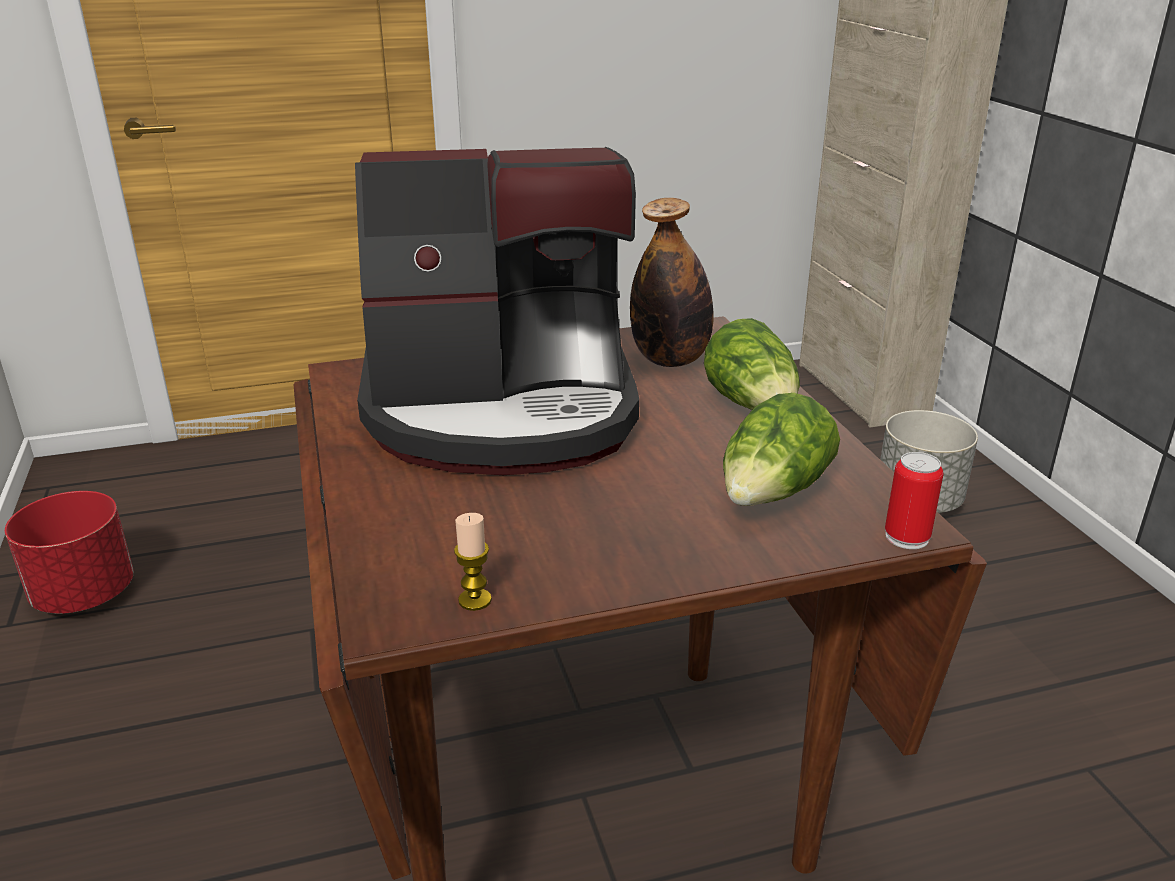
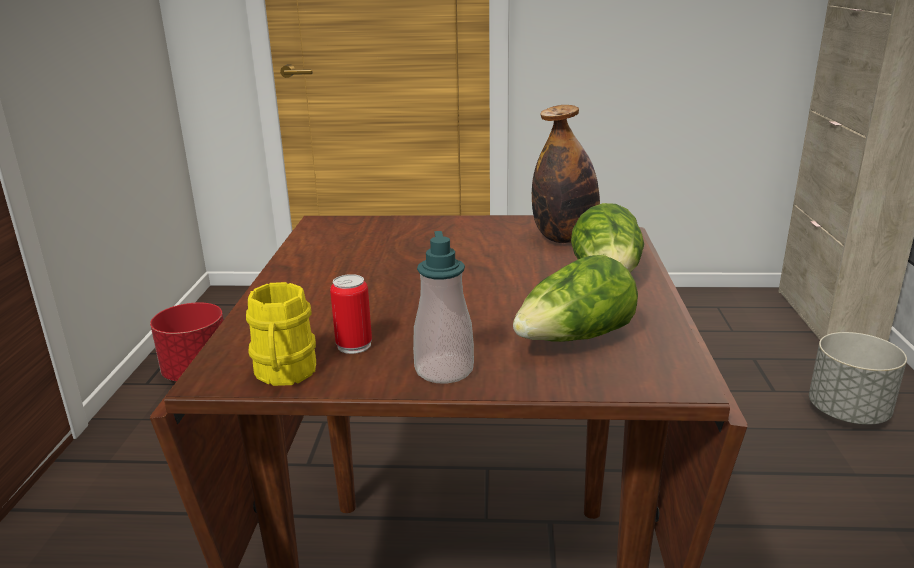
camera: 20 degrees right, 5 degrees down
coffee machine [355,147,639,475] -> none
candle [454,513,492,611] -> yellow mug [246,282,316,386]
can [885,452,944,549] -> can moved to [330,274,372,354]
none -> soap dispenser [413,231,474,384]

